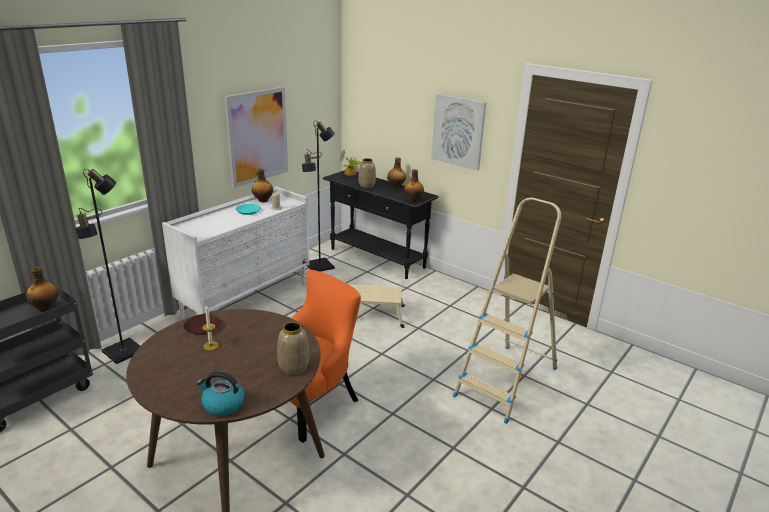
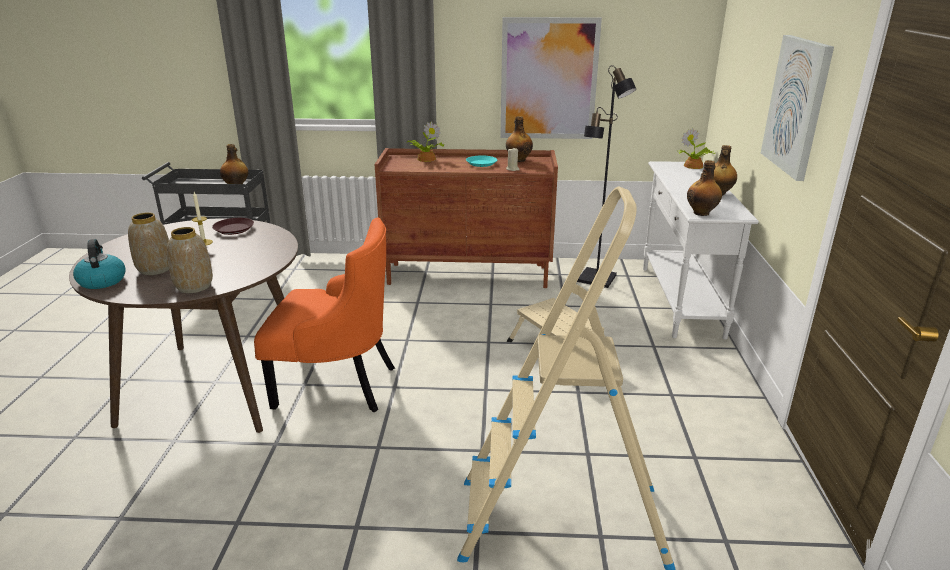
camera: 55 degrees right, 0 degrees up
black floor lamp [75,169,140,364] -> none
white cabinet [162,187,309,320] -> brown cabinet [375,148,558,288]
black console table [323,170,439,279] -> white console table [643,161,759,339]
vase [359,158,376,188] -> vase moved to [128,212,169,275]
none -> potted plant [406,121,445,162]

